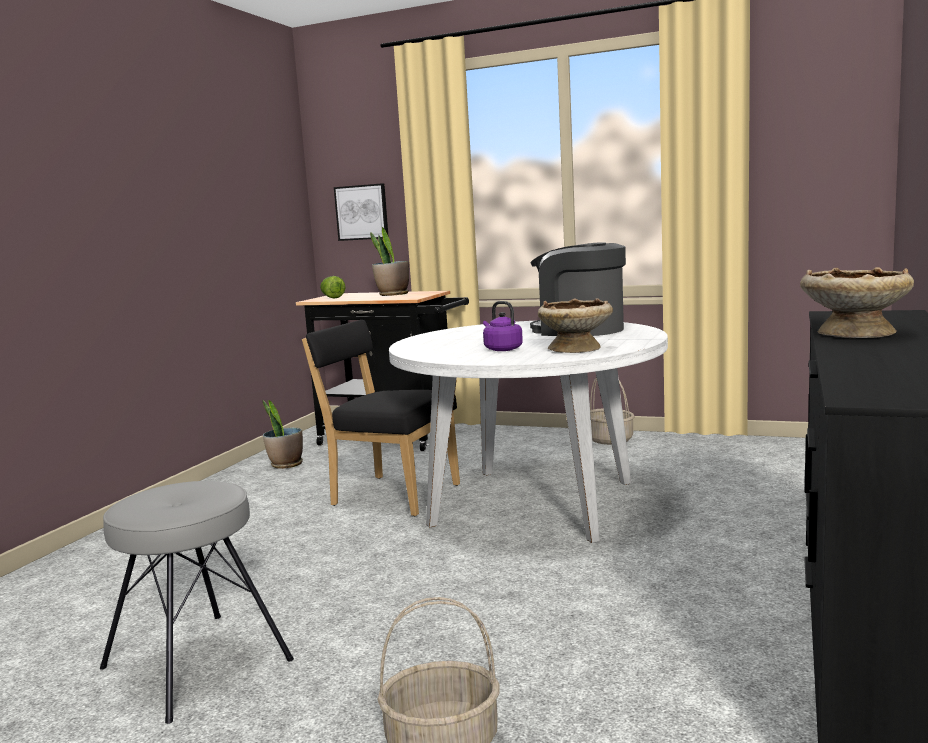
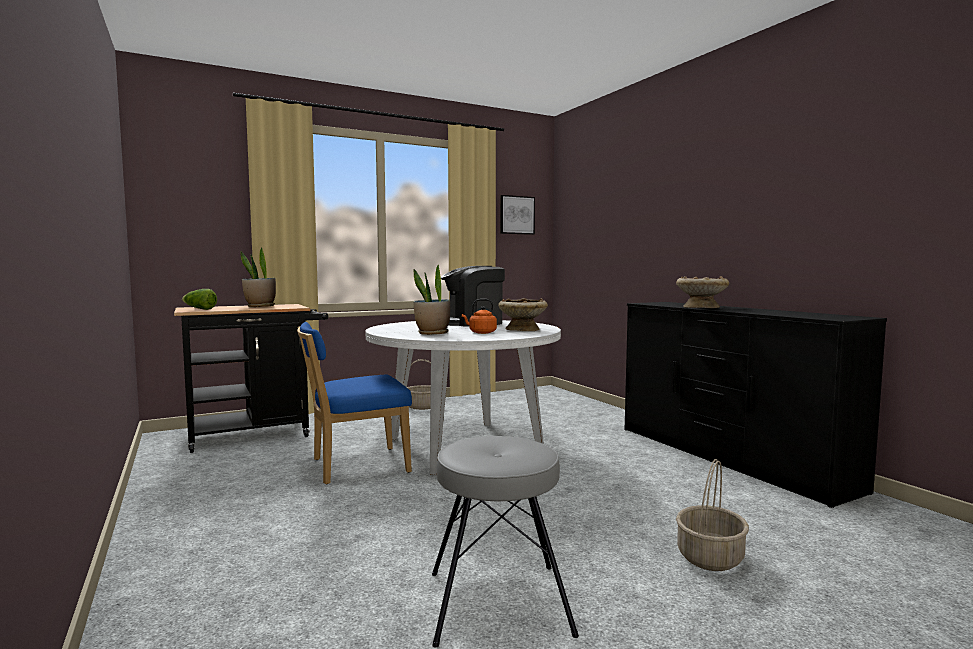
camera: 50 degrees left, 5 degrees down
potted plant [262,400,303,469] -> potted plant moved to [413,264,450,335]
black chair [302,320,460,516] -> blue chair [297,322,412,484]
picture [334,183,389,241] -> picture moved to [500,195,535,235]
purple kettle [483,301,523,351] -> orange kettle [462,299,497,334]

